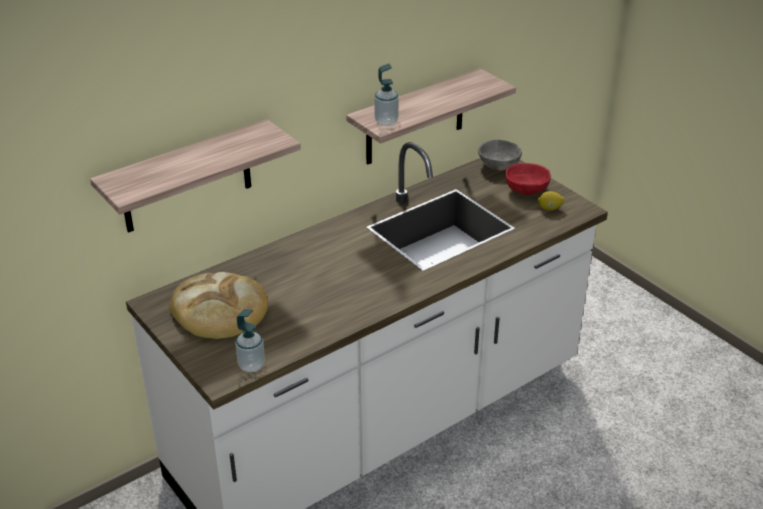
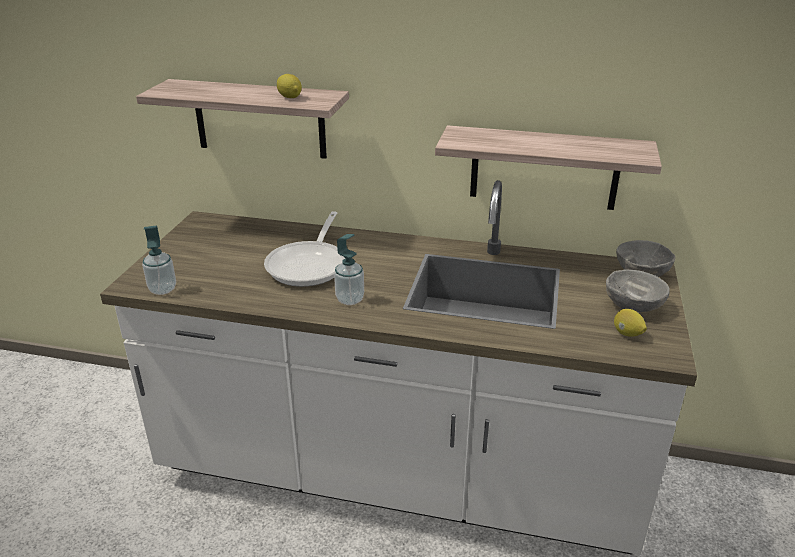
camera: 50 degrees right, 5 degrees down
bread [170,272,268,339] -> none
soap dispenser [374,64,399,126] -> soap dispenser moved to [334,234,364,305]
red bowl [505,163,551,195] -> grey bowl [606,269,670,312]
none -> frying pan [264,211,346,287]
none -> lemon [277,74,302,98]

